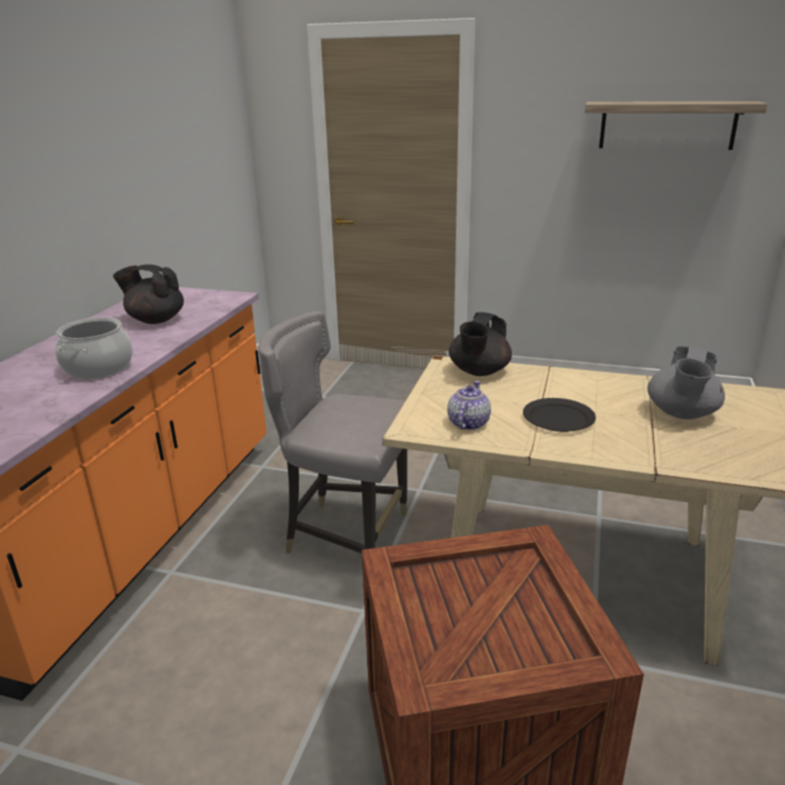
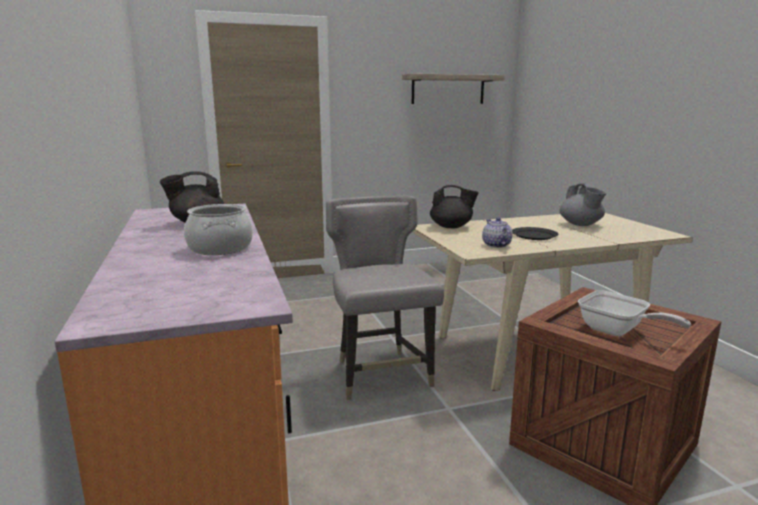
camera: 35 degrees left, 10 degrees down
grey chair [258,311,407,553] -> grey chair turned 90 degrees clockwise [326,196,444,400]
black teapot [449,312,512,376] -> black teapot turned 75 degrees counterclockwise [430,185,479,228]
none -> frying pan [578,290,691,336]

